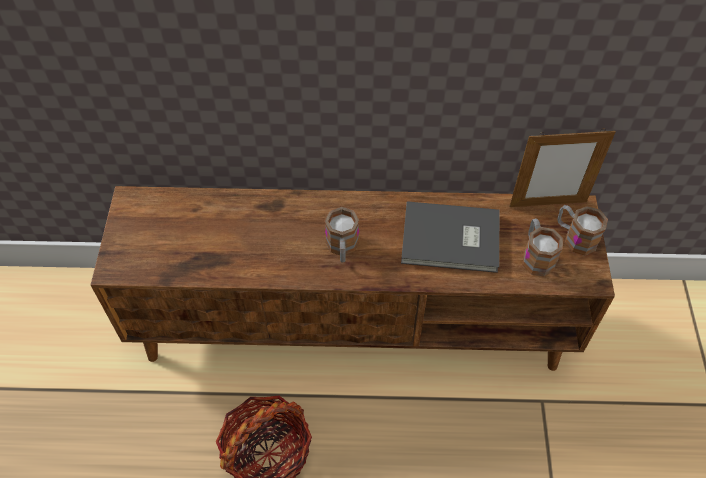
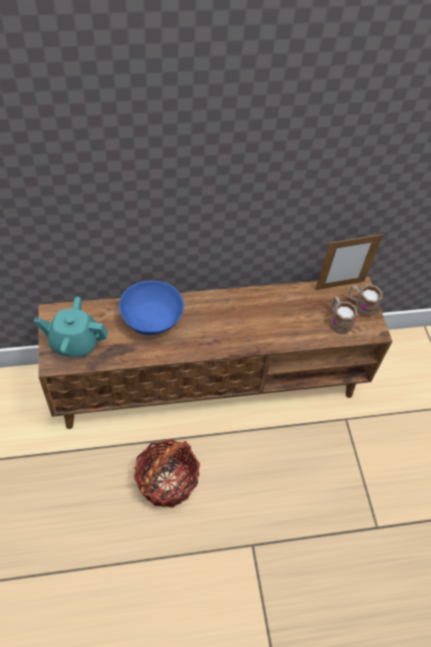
camera: 15 degrees left, 0 degrees up
mug [325,207,359,262] -> none
grey book [401,201,500,273] -> none
none -> turquoise teapot [34,297,108,357]
none -> blue bowl [119,281,184,335]

